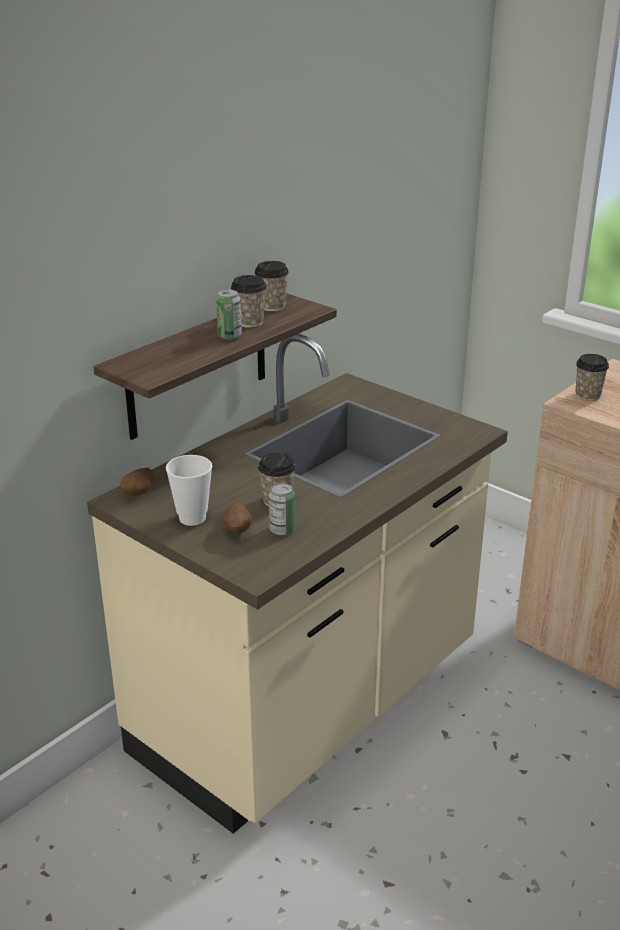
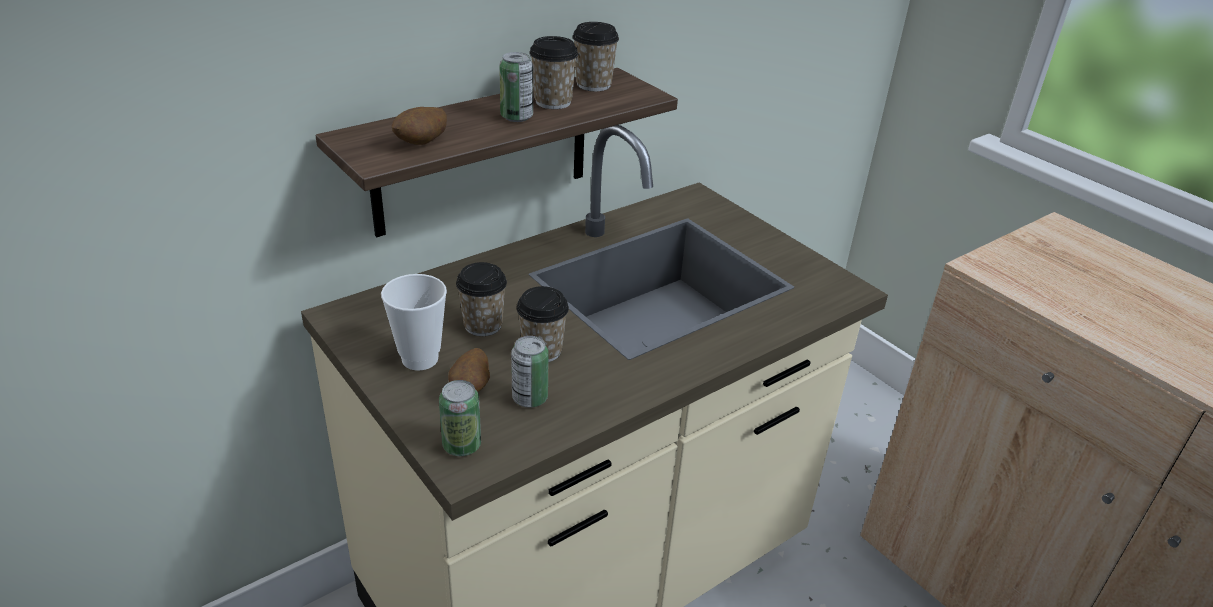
camera: 10 degrees right, 5 degrees up
potato [120,468,154,496] -> potato moved to [392,107,447,145]
cup [576,354,609,401] -> cup moved to [456,262,507,336]
none -> can [439,380,481,456]

